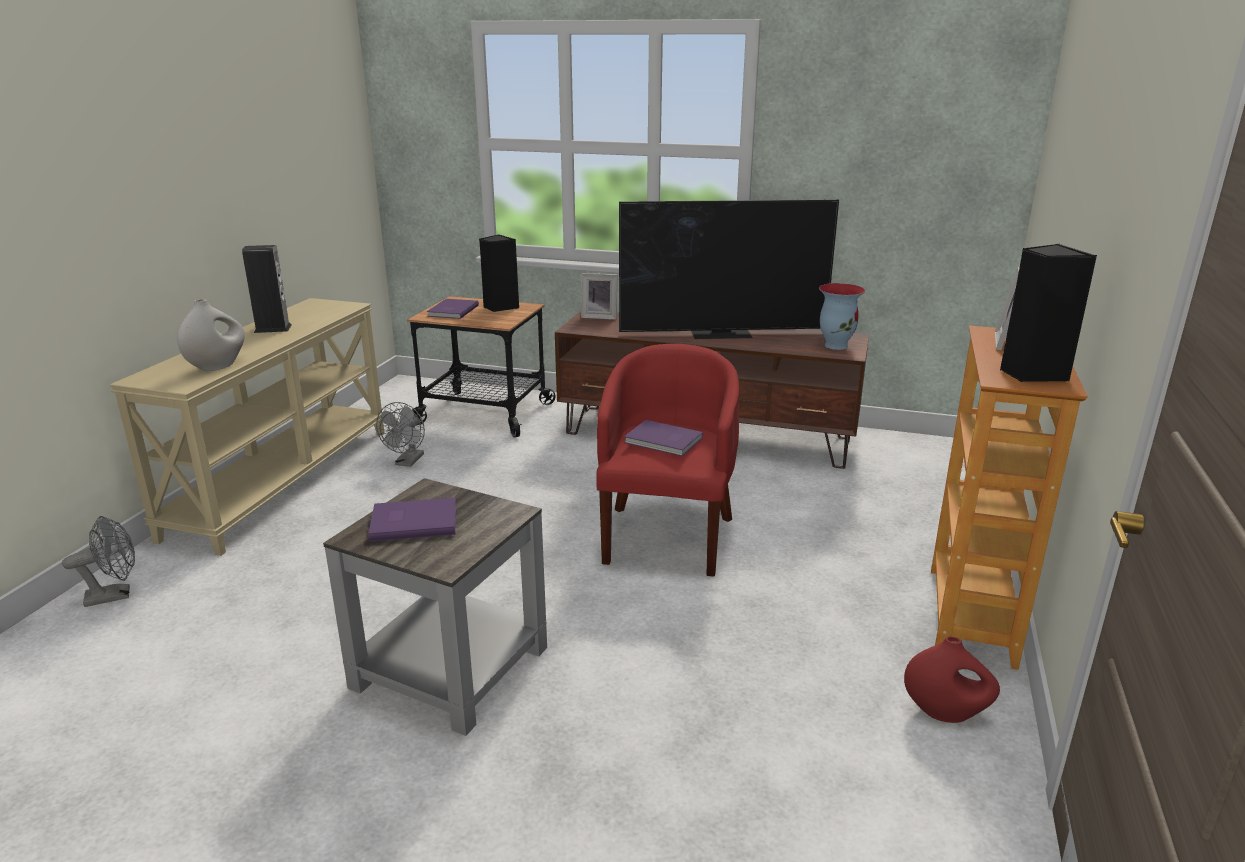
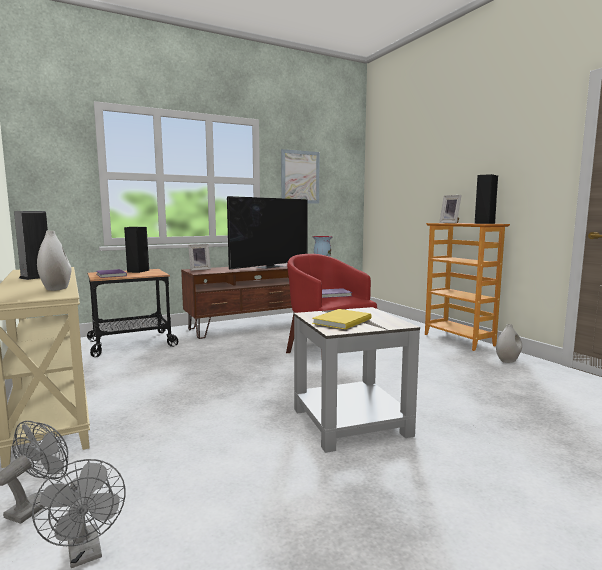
camera: 45 degrees left, 15 degrees down
purple book [368,498,456,542] -> yellow book [312,309,372,329]
grey fan [376,402,425,467] -> grey fan moved to [32,459,126,568]
red vase [904,636,1000,723] -> white vase [496,324,522,363]
none -> picture [281,149,320,204]

